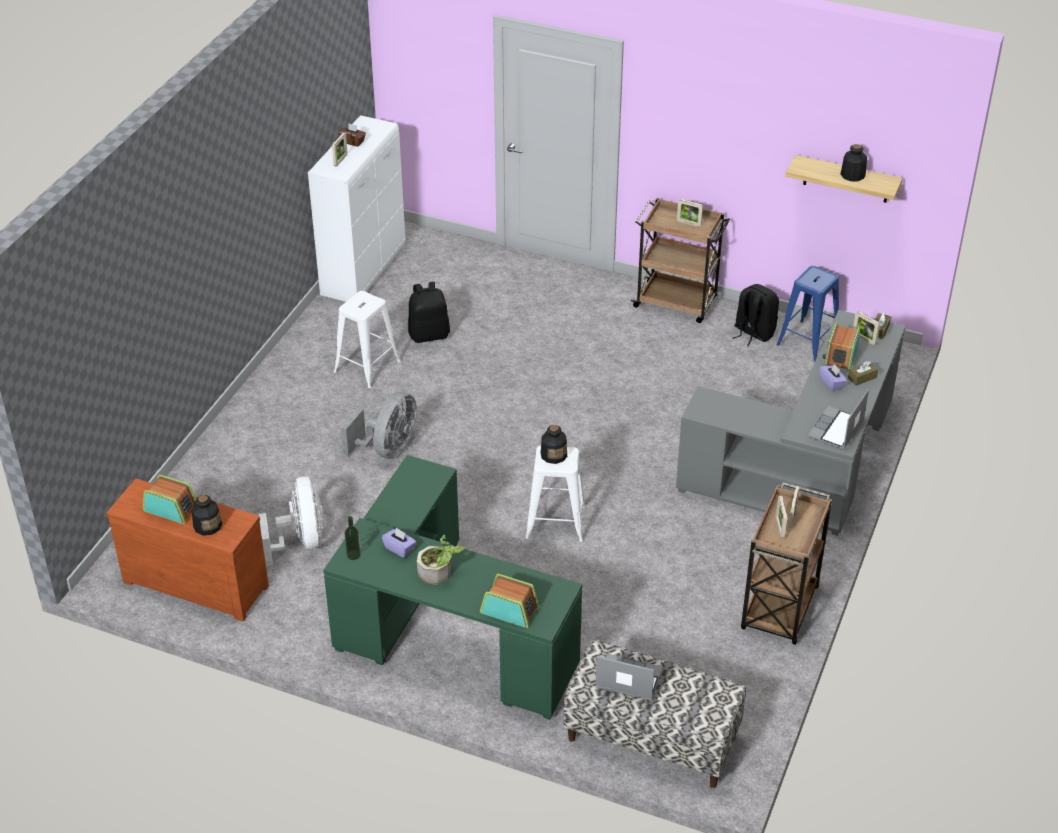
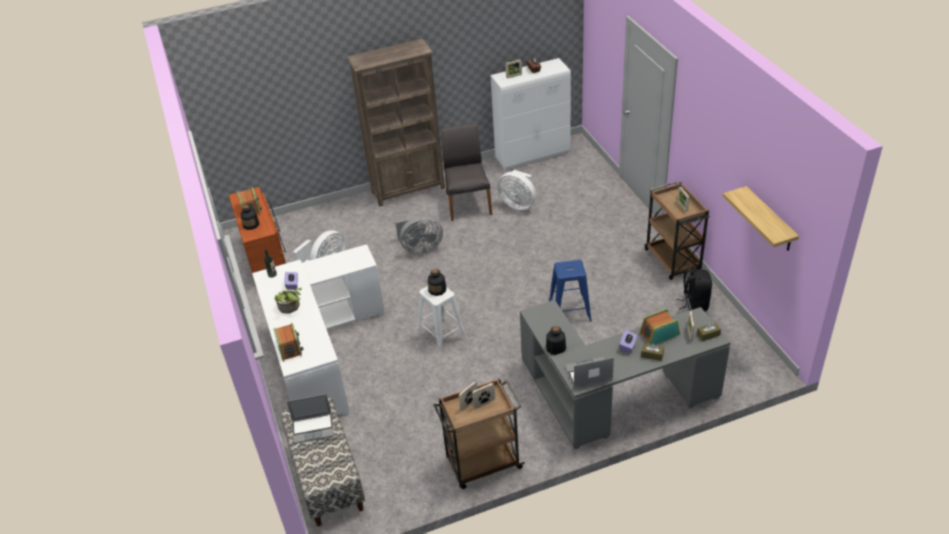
camera: 50 degrees right, 0 degrees up
green desk [323,455,582,720] -> white desk [252,244,385,415]
white stool [334,291,400,388] -> grey chair [441,124,492,221]
black backpack [408,282,450,343] -> white fan [497,170,536,210]
laptop [595,654,663,701] -> laptop turned 105 degrees clockwise [287,394,334,444]
blue stool [776,266,839,362] -> blue stool moved to [549,259,592,322]
bottle [840,144,867,181] -> bottle moved to [546,326,566,355]
none -> brown bookcase [347,39,445,207]

